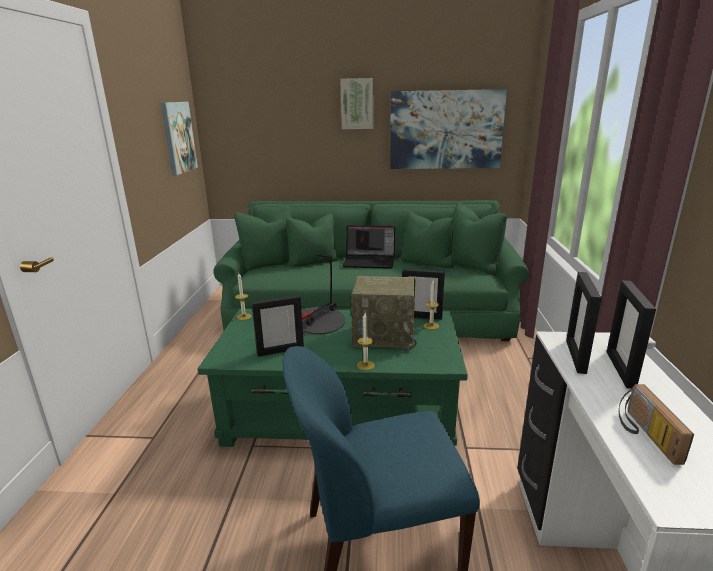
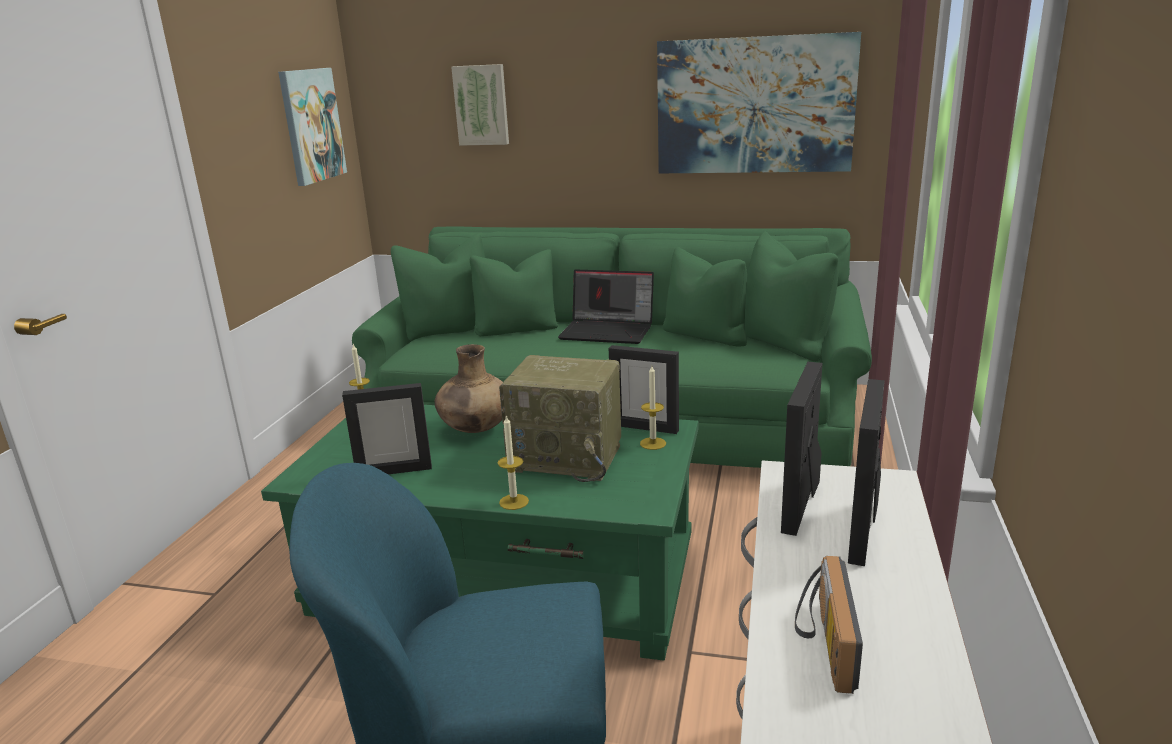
camera: 10 degrees right, 0 degrees up
table lamp [301,254,345,334] -> brown vase [434,344,504,433]
picture [340,78,373,129] -> picture moved to [451,64,509,146]

